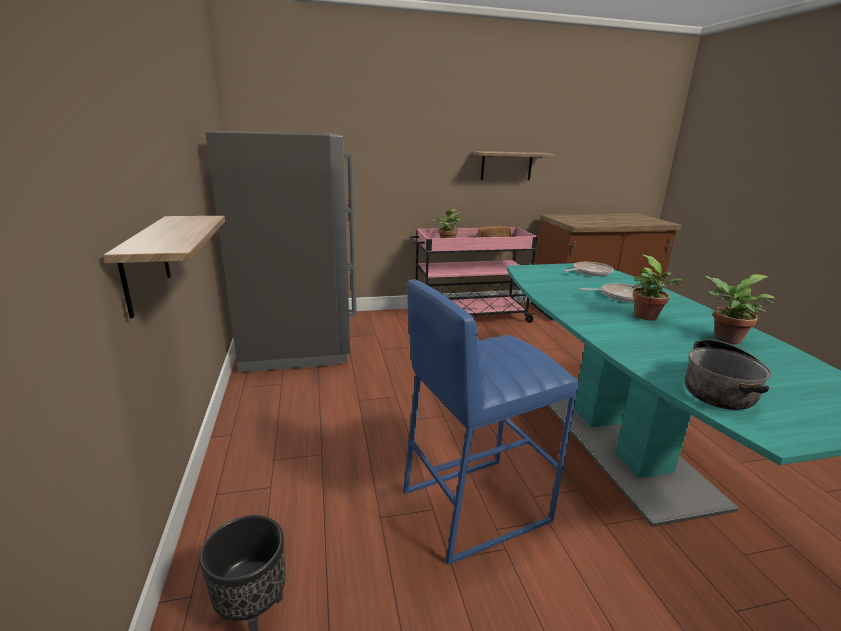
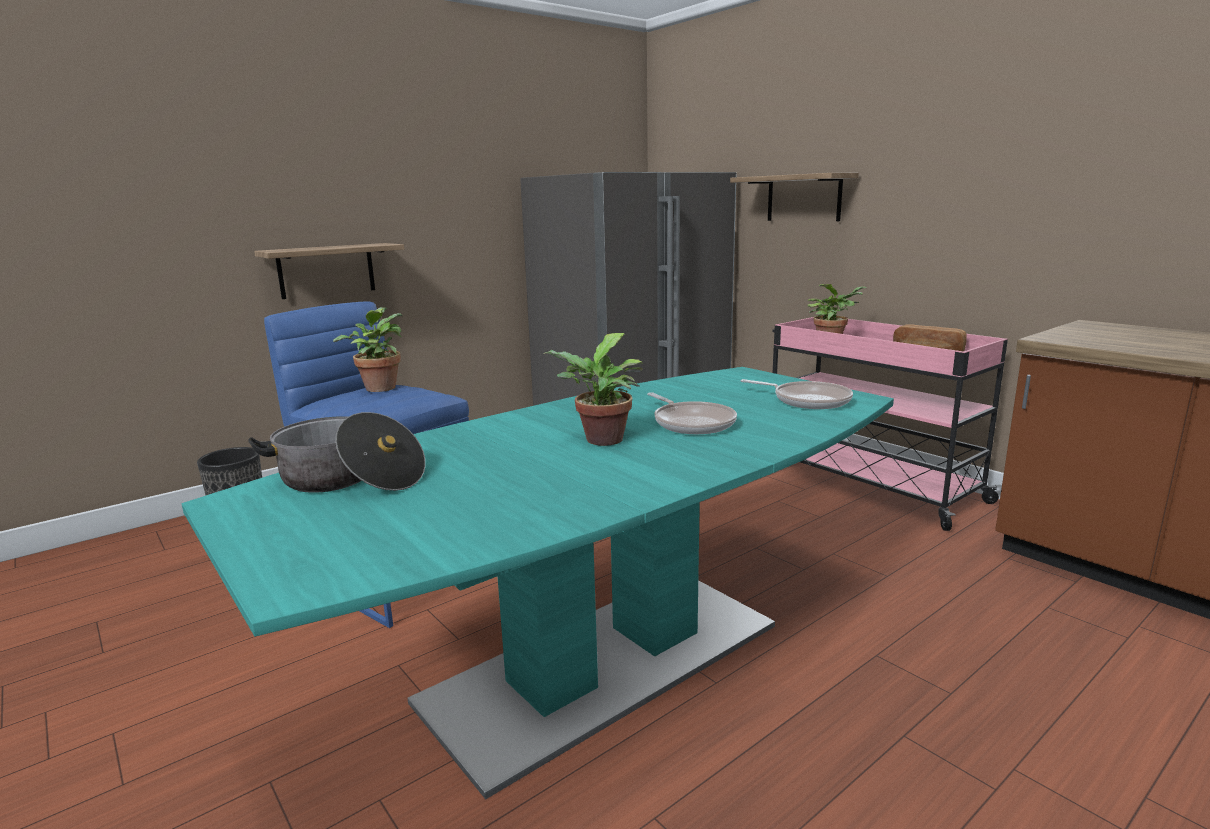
camera: 65 degrees right, 5 degrees down
shelf [473,151,555,180] -> shelf moved to [730,173,859,221]
potted plant [702,274,775,344] -> potted plant moved to [333,307,402,392]

